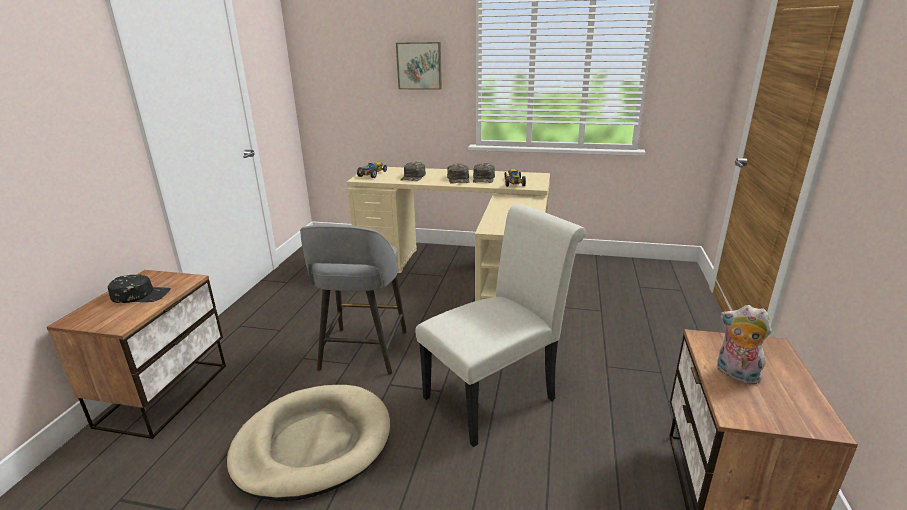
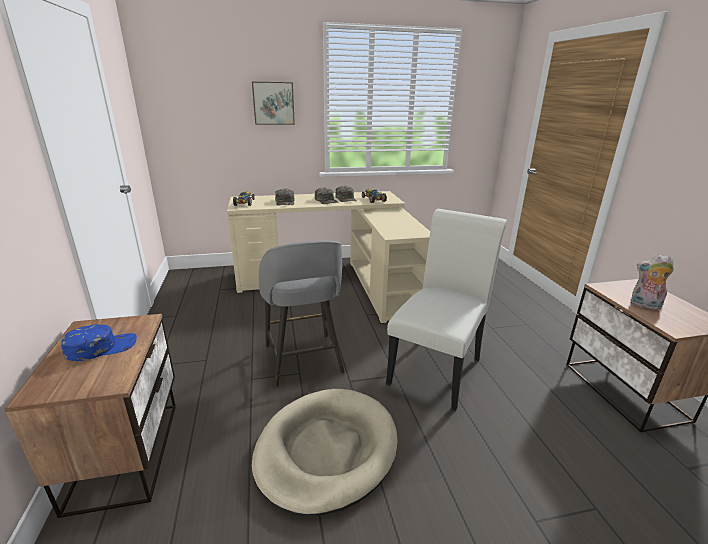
camera: 25 degrees left, 0 degrees up
black cap [107,275,171,303] -> blue cap [61,324,137,361]

